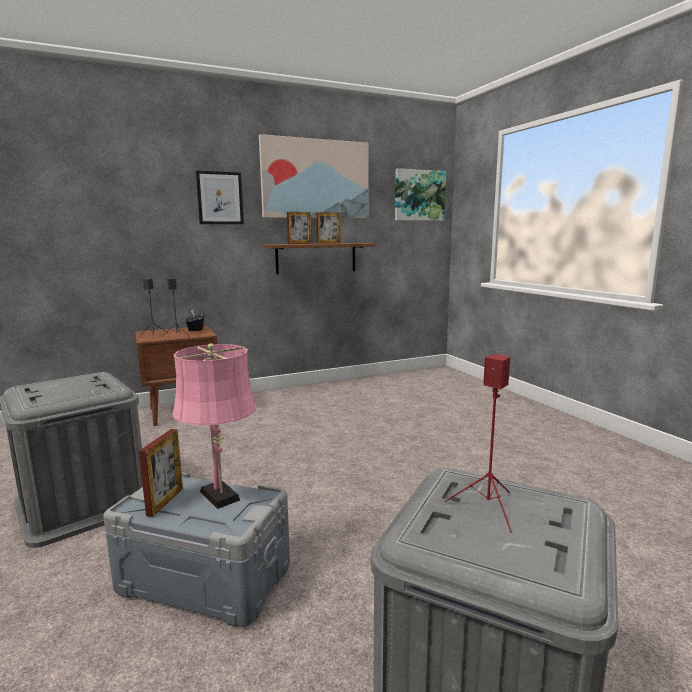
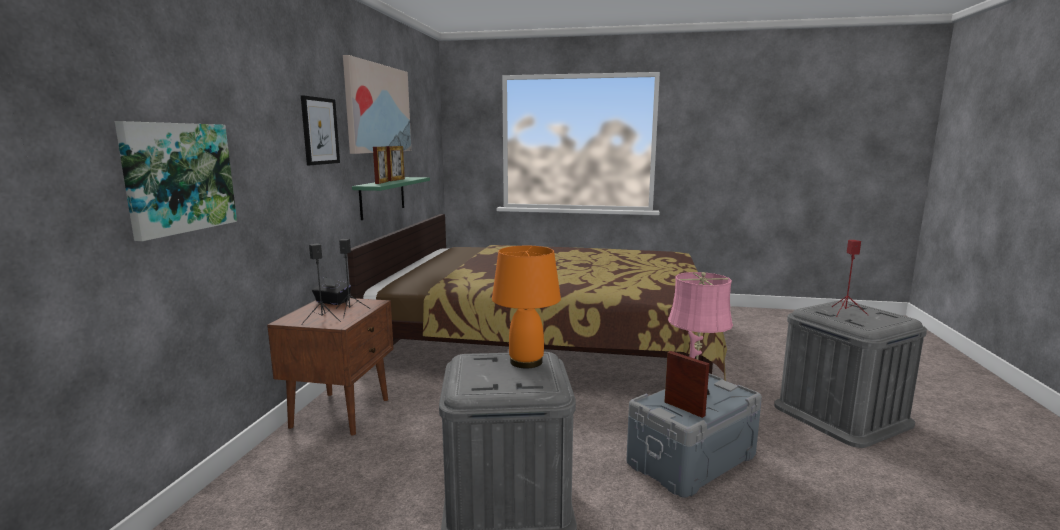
camera: 55 degrees left, 0 degrees up
brown shelf [264,243,375,274] -> green shelf [352,177,430,220]
picture [395,168,446,221] -> picture moved to [115,121,237,241]
none -> bed [347,214,727,381]
none -> orange table lamp [492,246,561,369]

